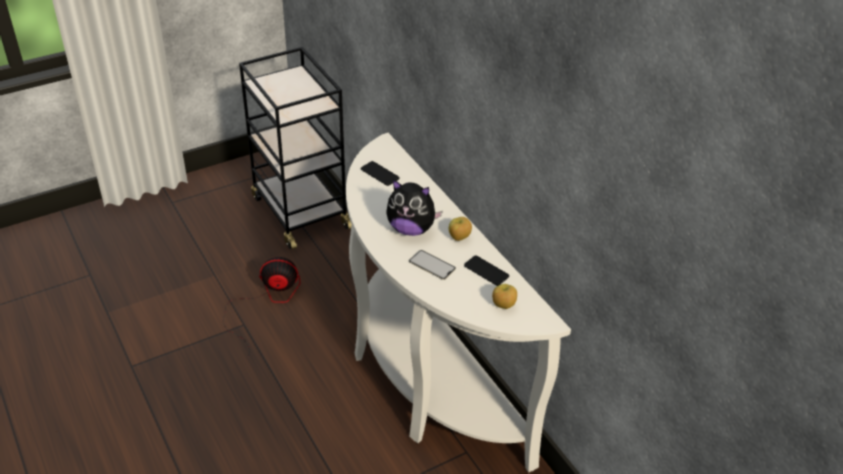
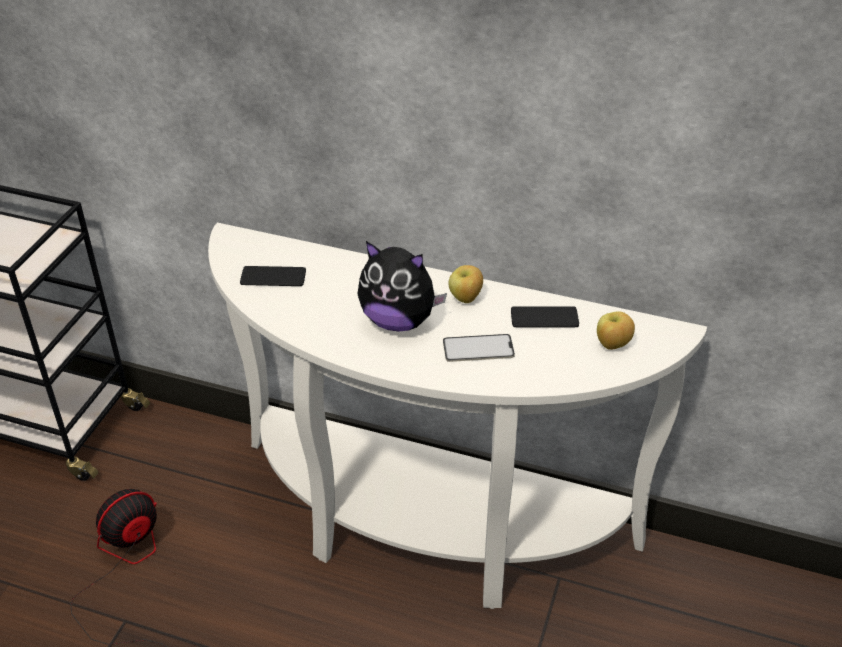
camera: 40 degrees left, 0 degrees up
plush toy [386,180,443,236] -> plush toy turned 45 degrees clockwise [358,241,447,332]

